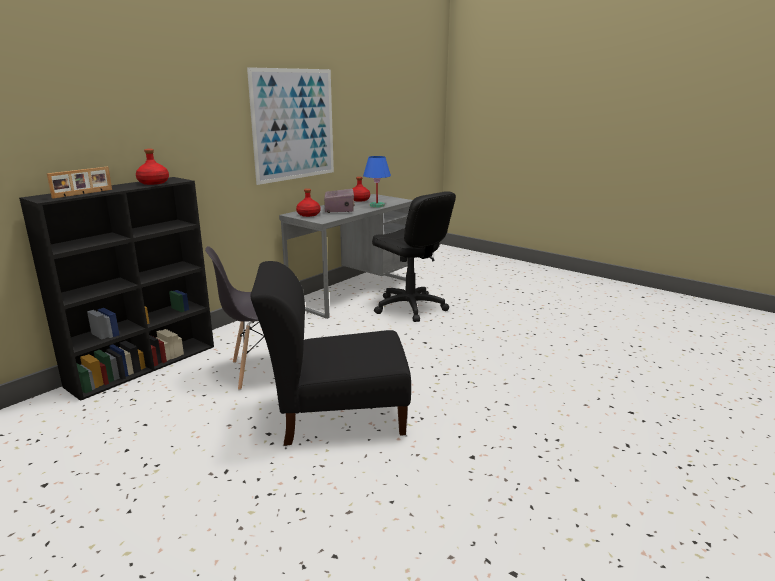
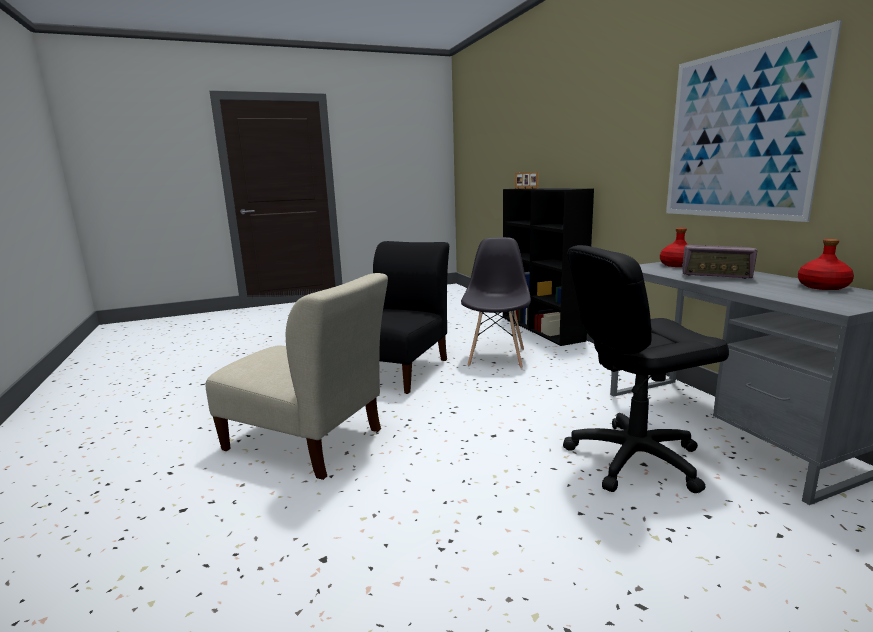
camera: 120 degrees right, 5 degrees down
red bottle [136,149,169,185] -> none
blue table lamp [363,156,391,208] -> none
none -> beige chair [205,273,388,480]

